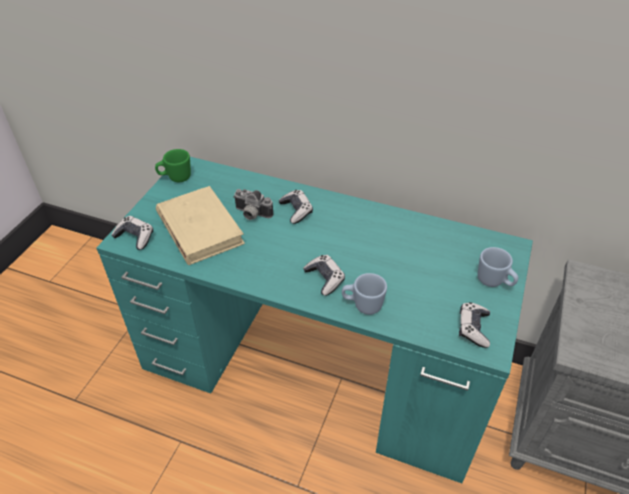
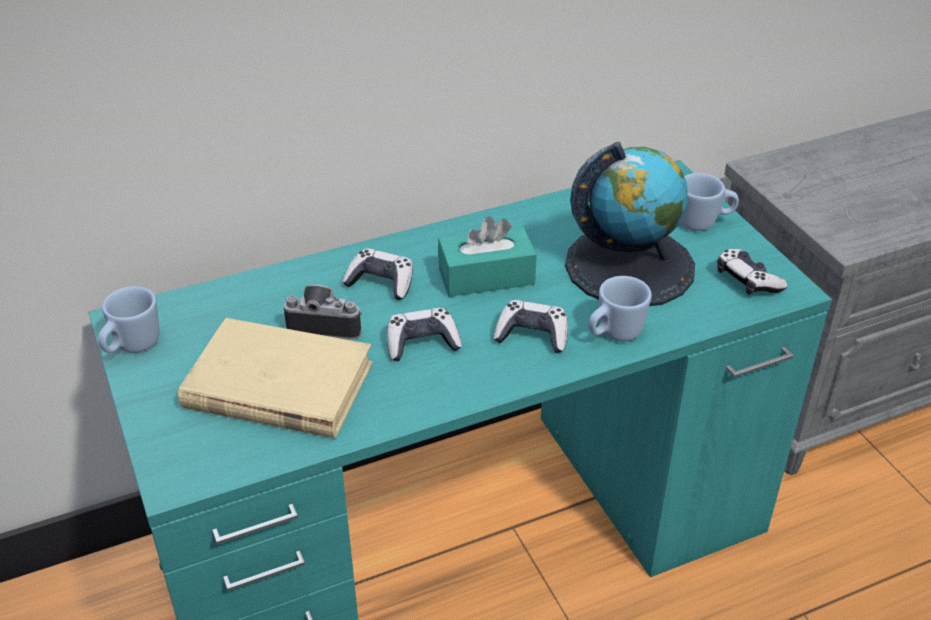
camera: 45 degrees left, 5 degrees down
game controller [111,216,153,250] -> game controller moved to [387,308,462,361]
green mug [155,149,191,182] -> blue mug [98,286,159,353]
camera [233,189,273,220] -> camera turned 150 degrees counterclockwise [284,284,362,340]
none -> turquoise tissue box [438,216,537,297]
none -> globe [565,142,695,306]

